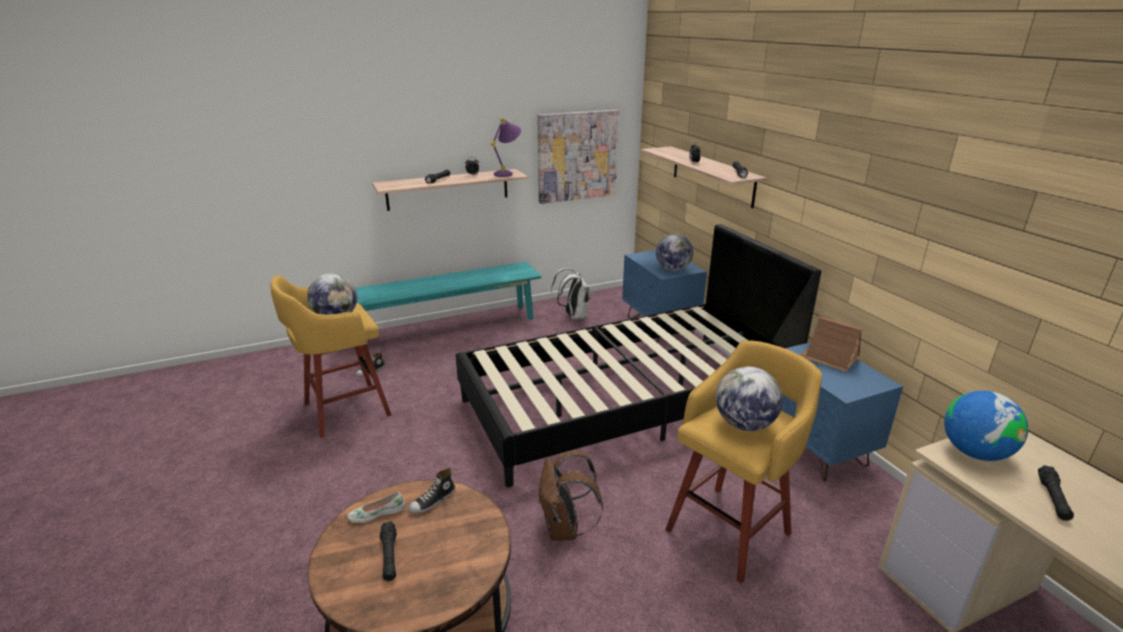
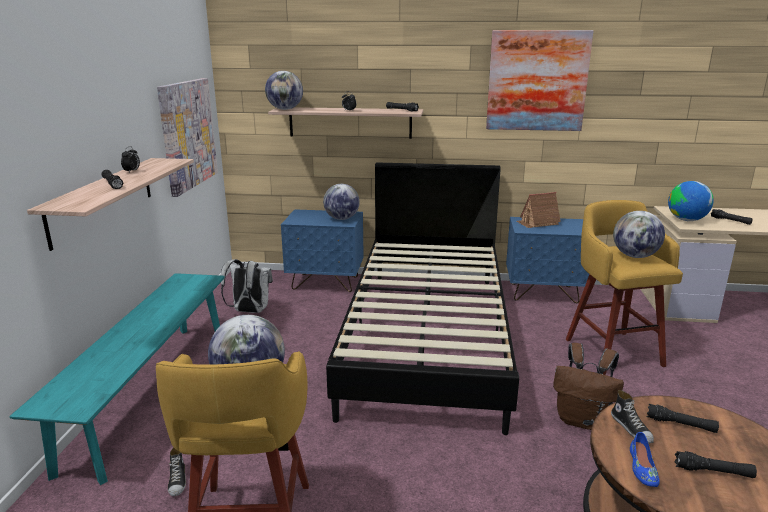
camera: 60 degrees left, 5 degrees down
white shoe [348,492,405,523] -> blue shoe [630,432,660,487]
purple table lamp [491,118,521,177] -> none
none -> globe [265,71,303,110]
none -> picture [486,30,593,131]
none -> black flashlight [647,404,719,433]

